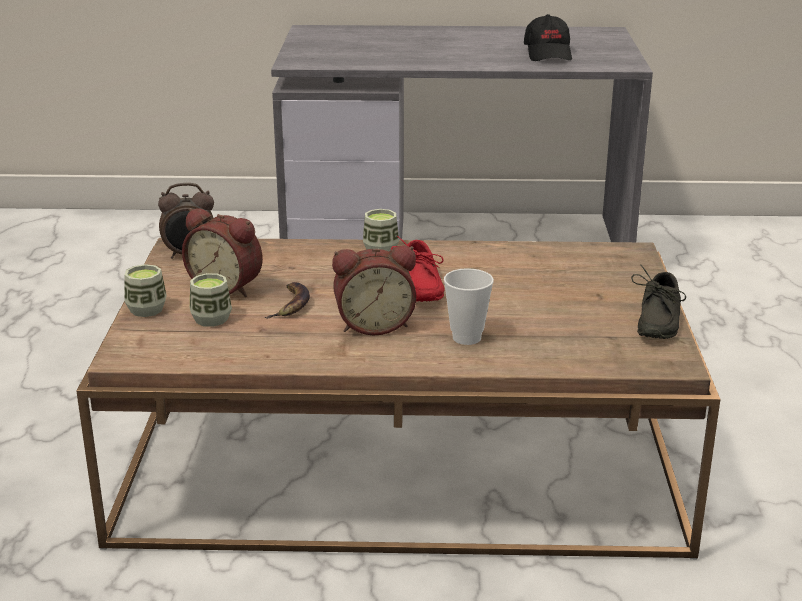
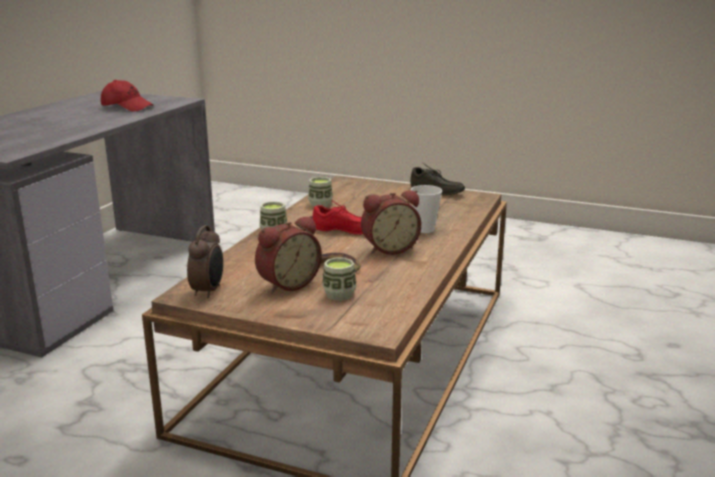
camera: 70 degrees left, 5 degrees down
cup [124,264,167,317] -> cup moved to [308,177,333,207]
alarm clock [332,245,416,335] -> alarm clock turned 60 degrees clockwise [361,190,421,255]
black cap [524,14,572,61] -> red cap [101,80,153,112]

